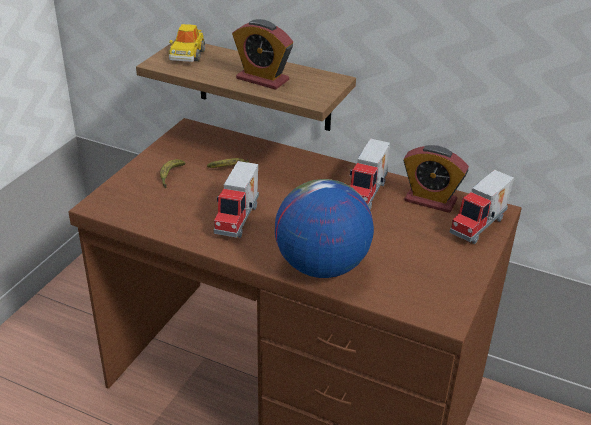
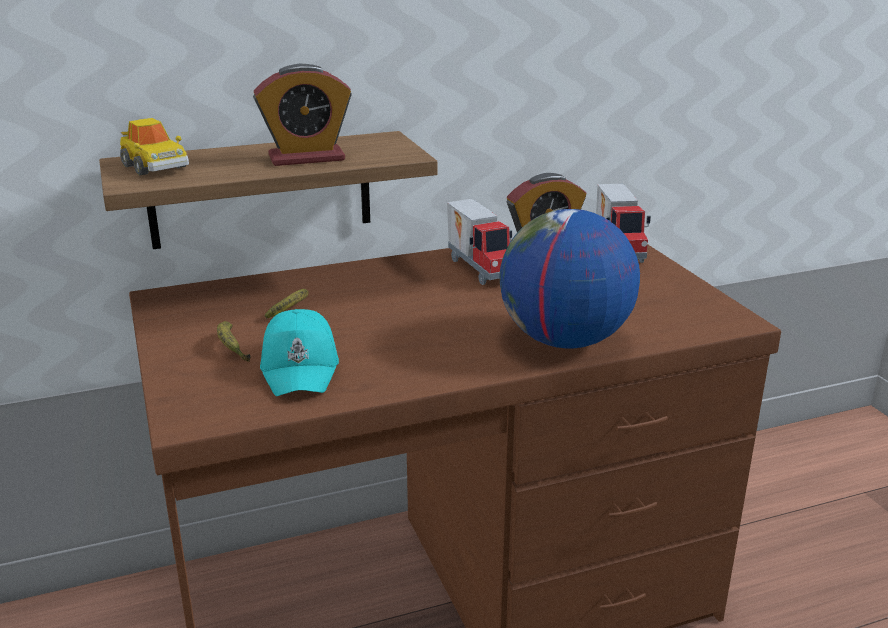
camera: 45 degrees left, 10 degrees down
toy truck [214,161,259,238] -> none
none -> turquoise cap [260,309,339,396]

